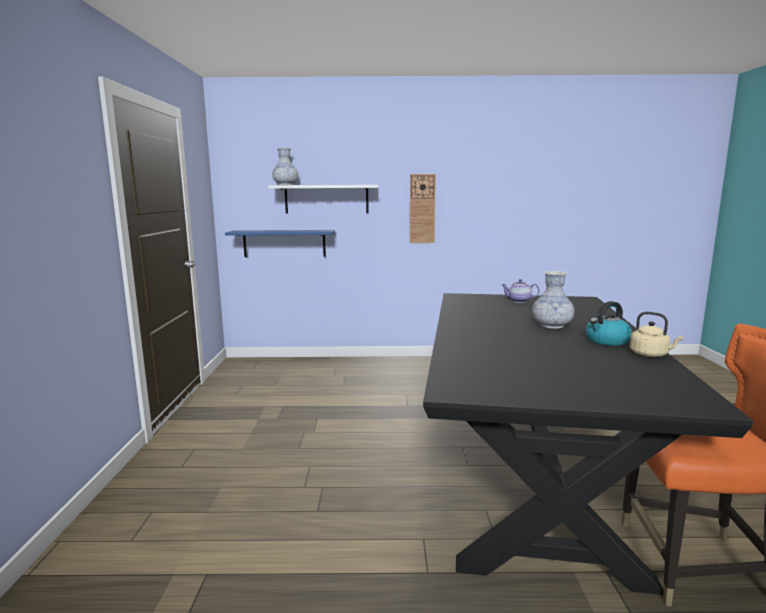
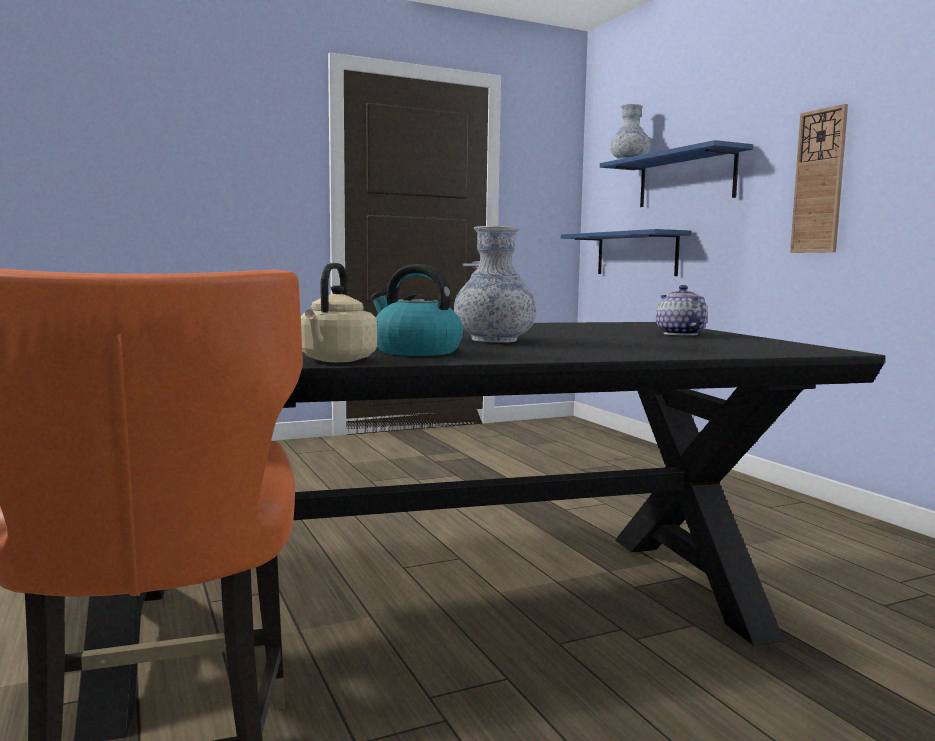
camera: 65 degrees right, 5 degrees down
white shelf [268,185,378,214] -> blue shelf [600,140,753,207]

